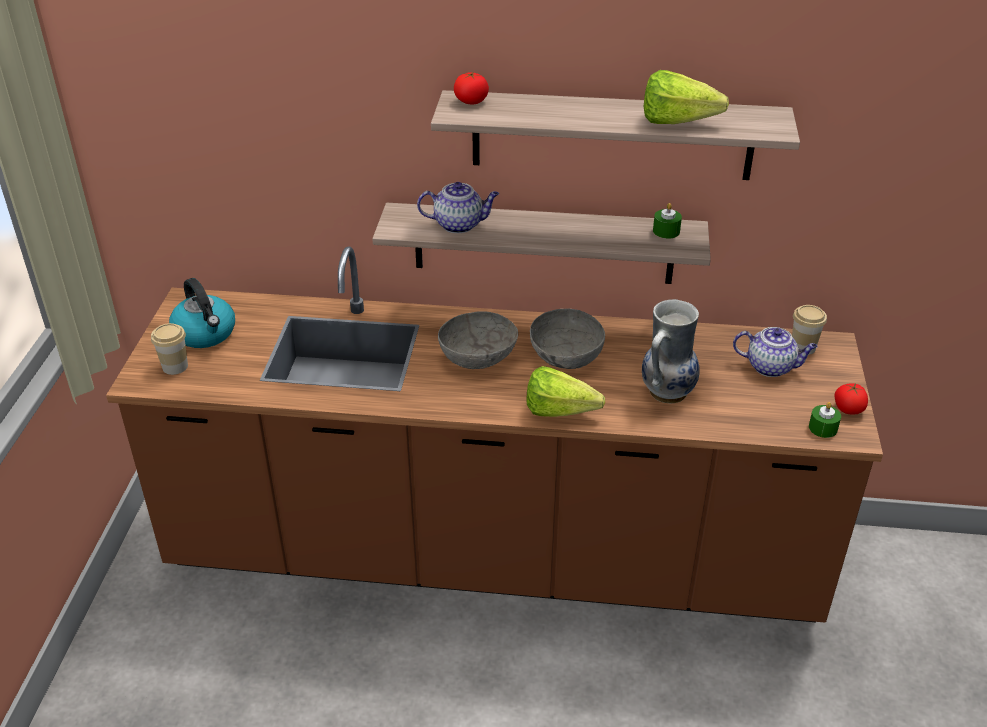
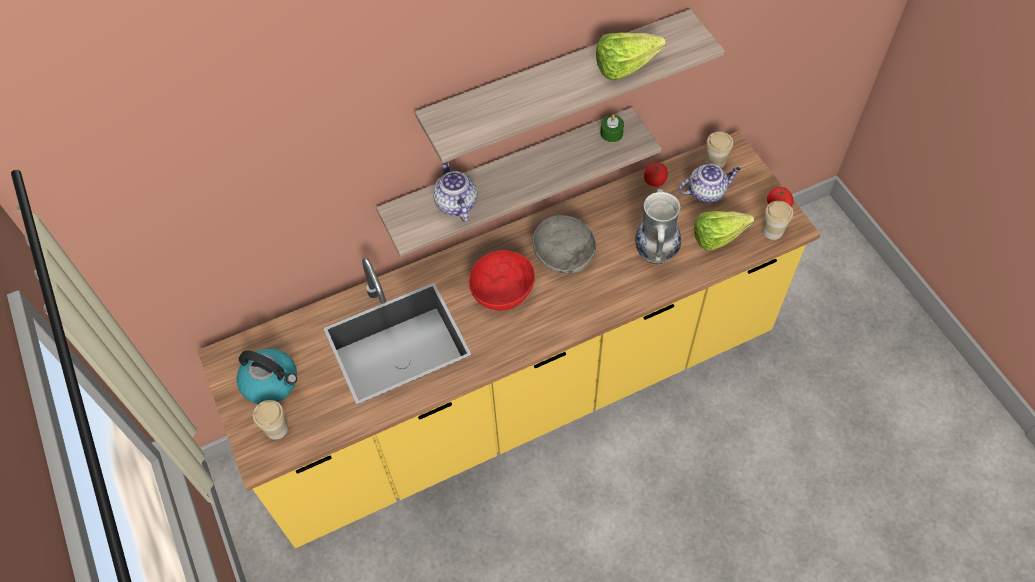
camera: 30 degrees left, 20 degrees up
brown counter [106,246,883,622] -> yellow counter [197,131,821,548]
teapot [417,182,499,233] -> teapot turned 75 degrees counterclockwise [433,162,478,222]
grey bowl [438,311,518,369] -> red bowl [469,250,535,311]
tomato [454,72,489,105] -> tomato moved to [644,162,668,187]
lettuce [526,366,605,417] -> lettuce moved to [694,211,754,250]
green candle [809,402,841,438] -> cup [763,201,793,240]

